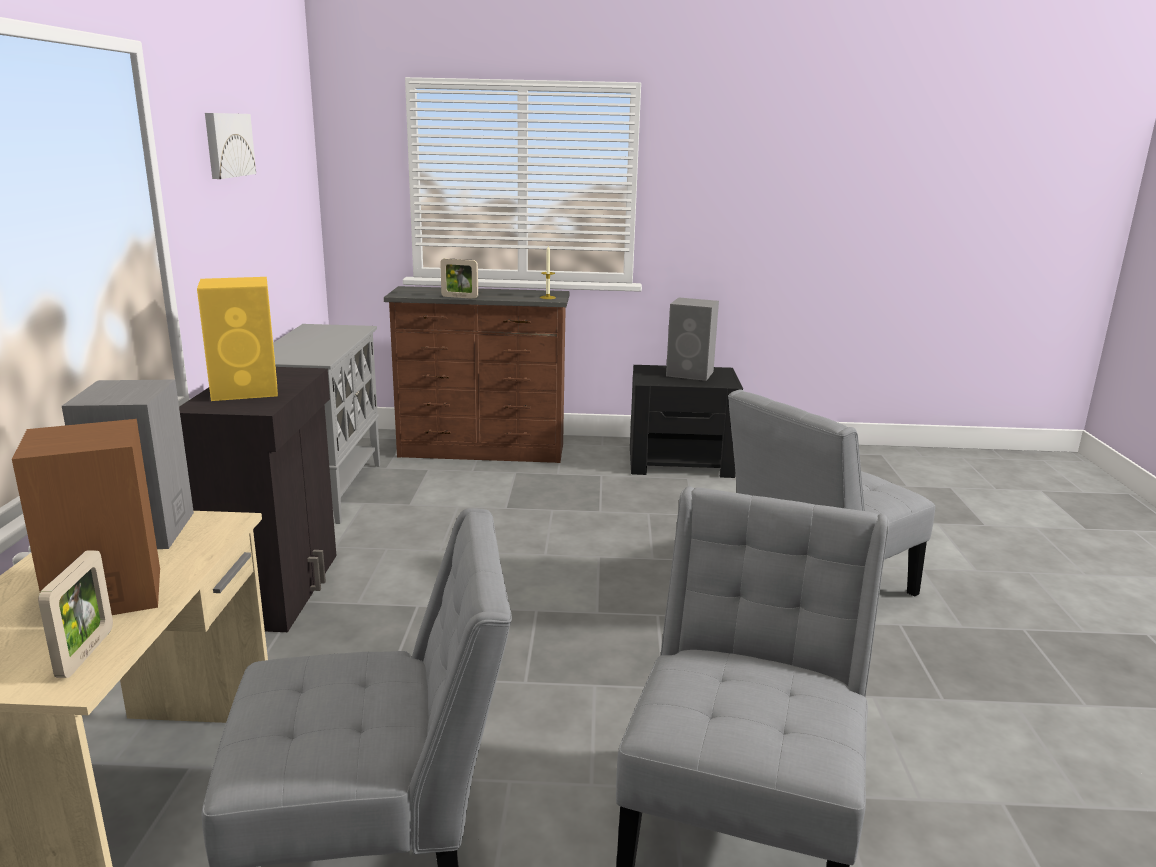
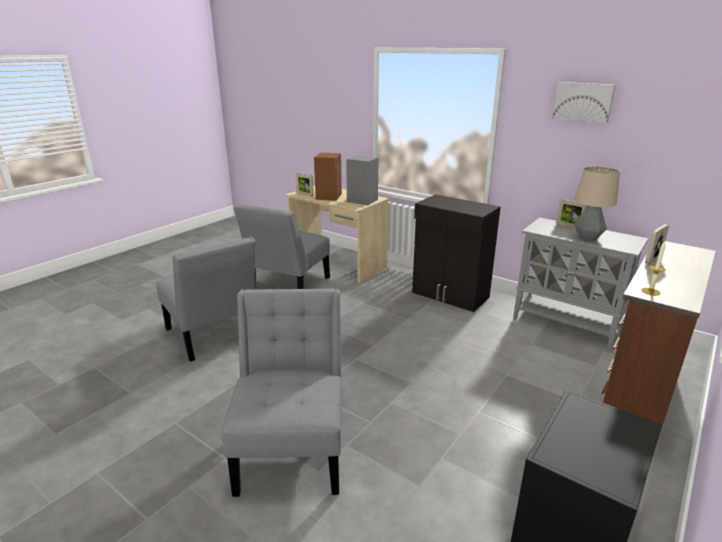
camera: 125 degrees right, 5 degrees up
yellow speaker [197,277,278,401] -> none
grey speaker [666,297,719,381] -> none
none -> picture frame [556,199,587,228]
none -> table lamp [574,166,620,241]

